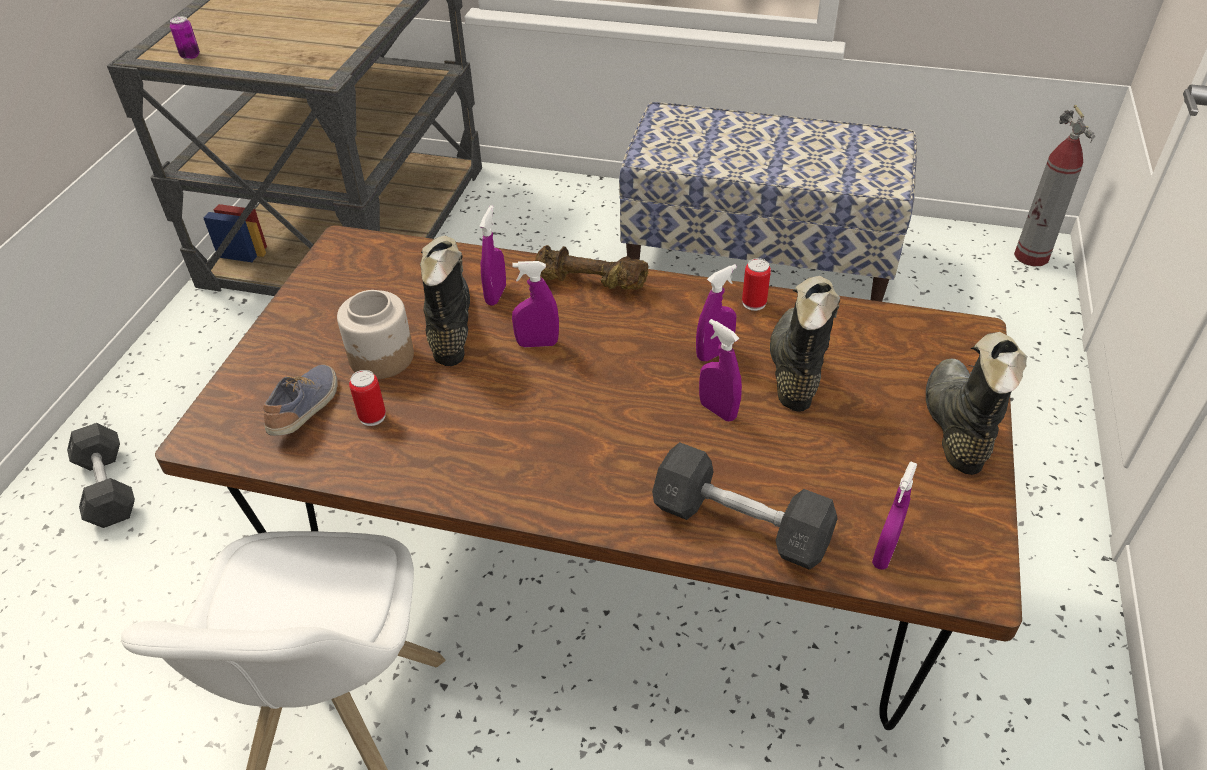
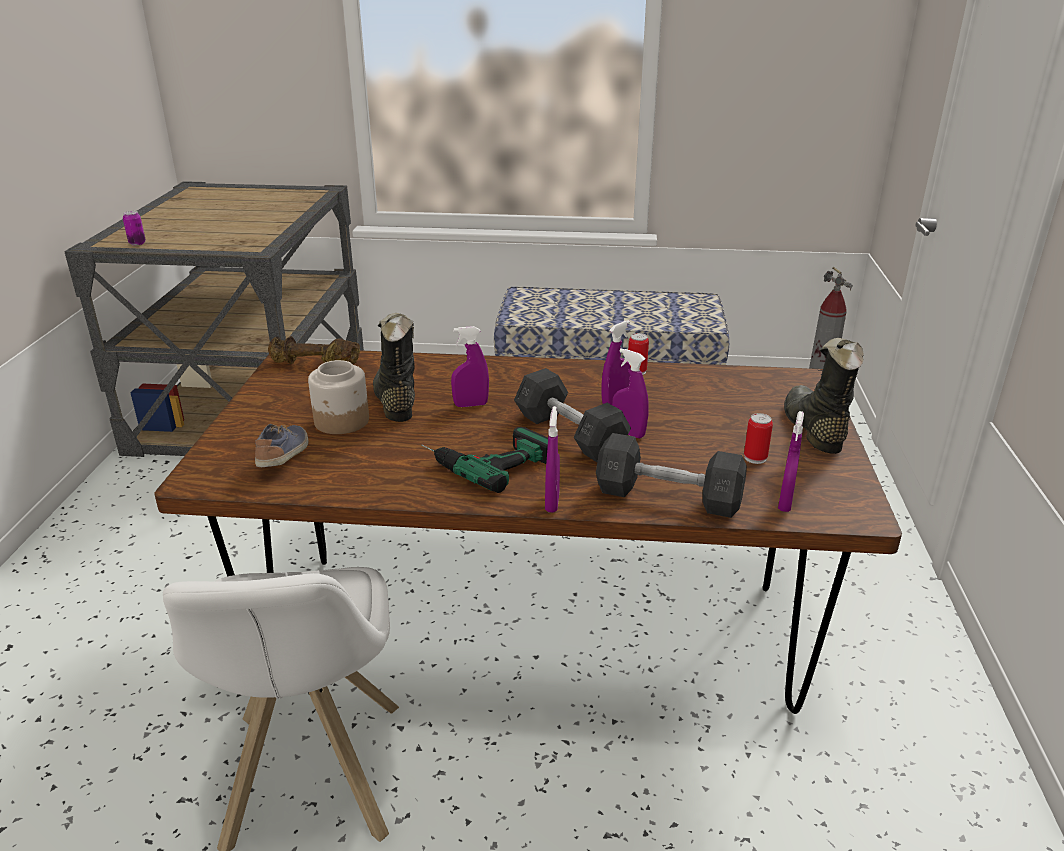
camera: 10 degrees left, 15 degrees down
grey dumbbell [67,423,135,528] -> grey dumbbell moved to [514,368,631,462]
can [349,370,386,426] -> can moved to [744,413,773,464]
purple spray bottle [479,205,506,306] -> purple spray bottle moved to [545,406,560,513]
brown dumbbell [535,245,649,290] -> brown dumbbell moved to [268,336,360,364]
black boot [770,276,841,412] -> none
none -> power drill [421,427,548,493]

